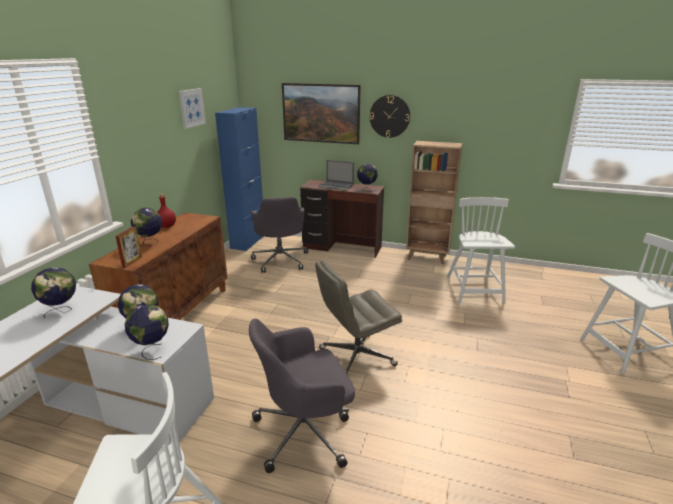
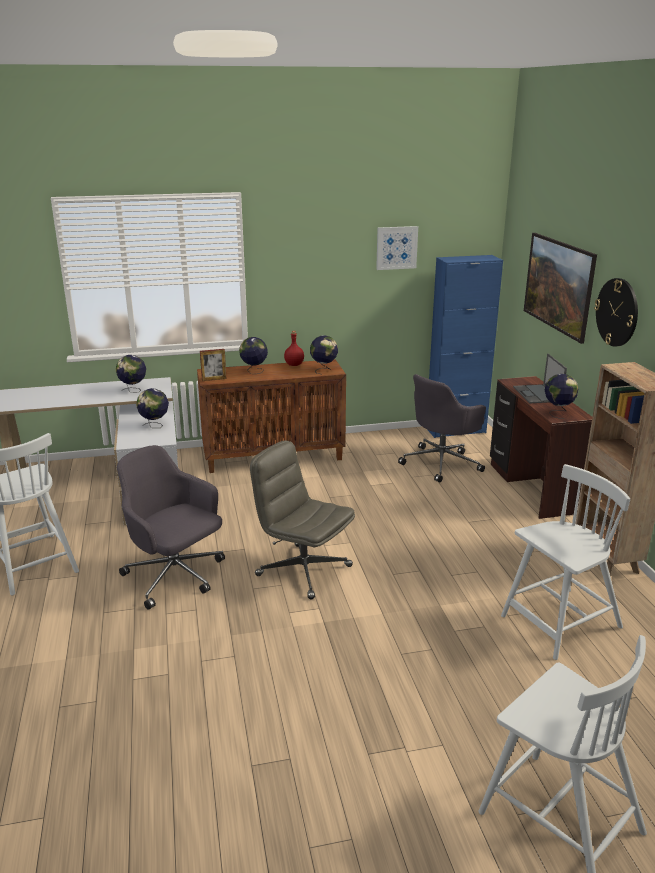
camera: 60 degrees right, 0 degrees up
globe [125,304,169,360] -> globe moved to [310,335,338,374]

